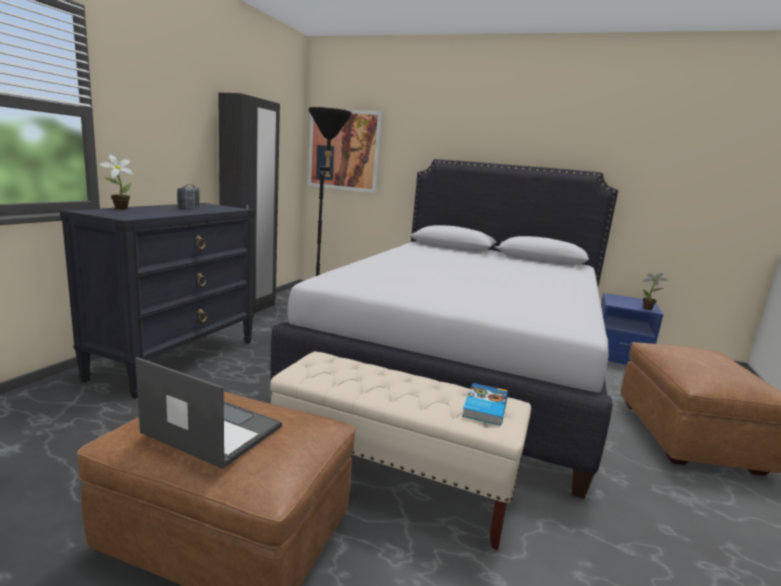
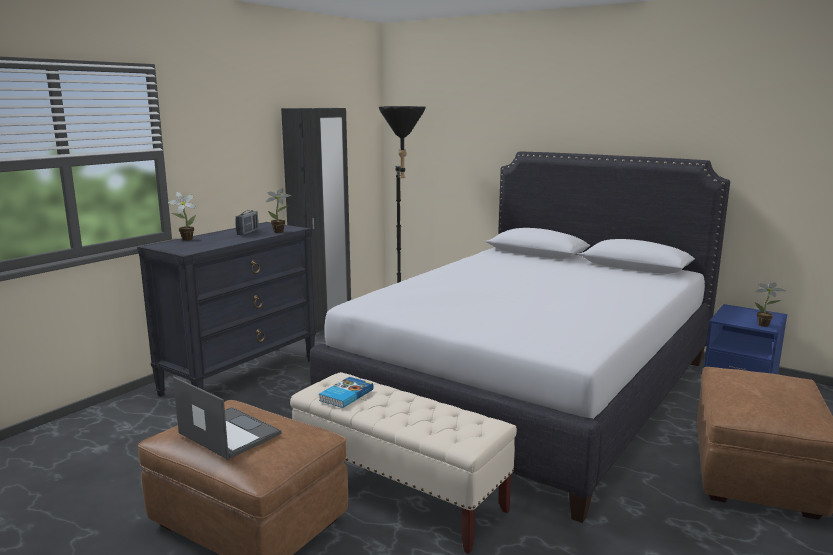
camera: 15 degrees right, 0 degrees up
picture [308,109,383,193] -> none
book [462,383,508,426] -> book moved to [319,377,374,408]
none -> potted plant [266,189,291,233]

